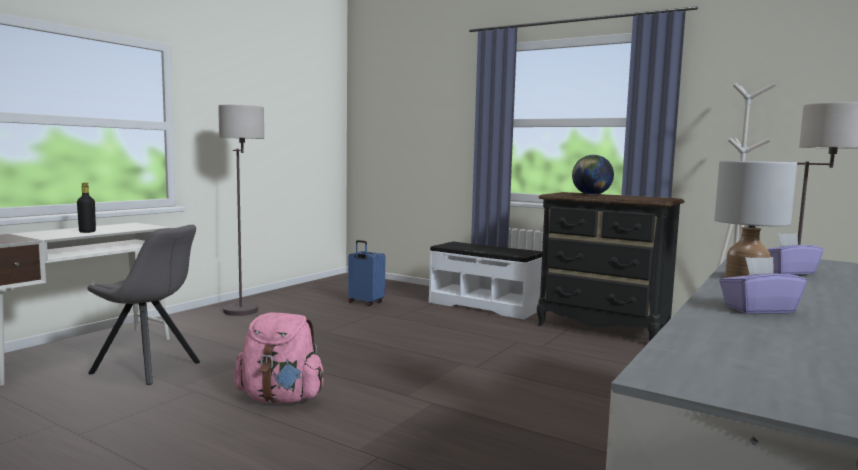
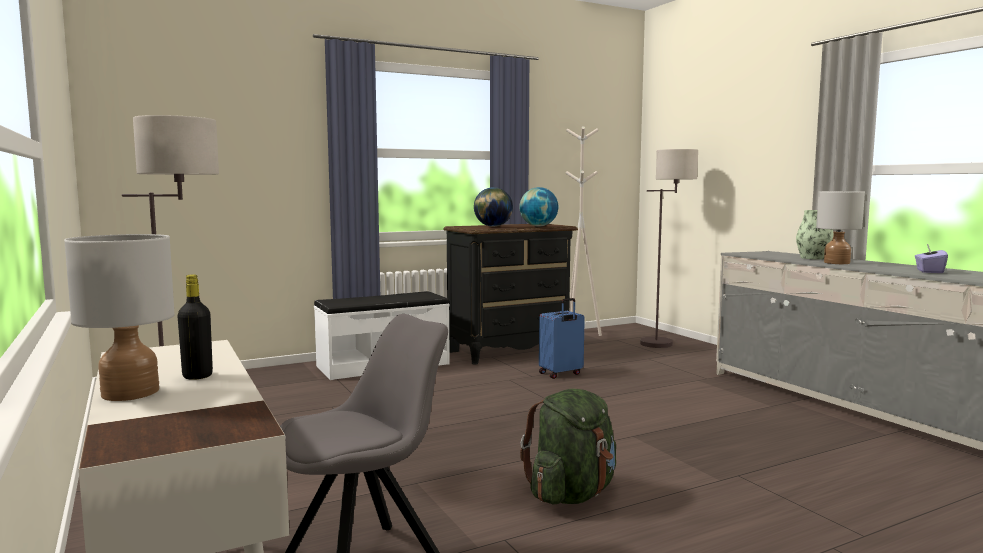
camera: 60 degrees left, 0 degrees up
pink backpack [234,313,324,403] -> green backpack [520,388,616,504]
blue suitcase [348,240,385,306] -> blue suitcase moved to [539,298,585,379]
purple tissue box [768,233,823,275] -> vase [796,210,834,259]
none -> grey table lamp [64,234,175,401]
none -> globe [519,187,558,226]

